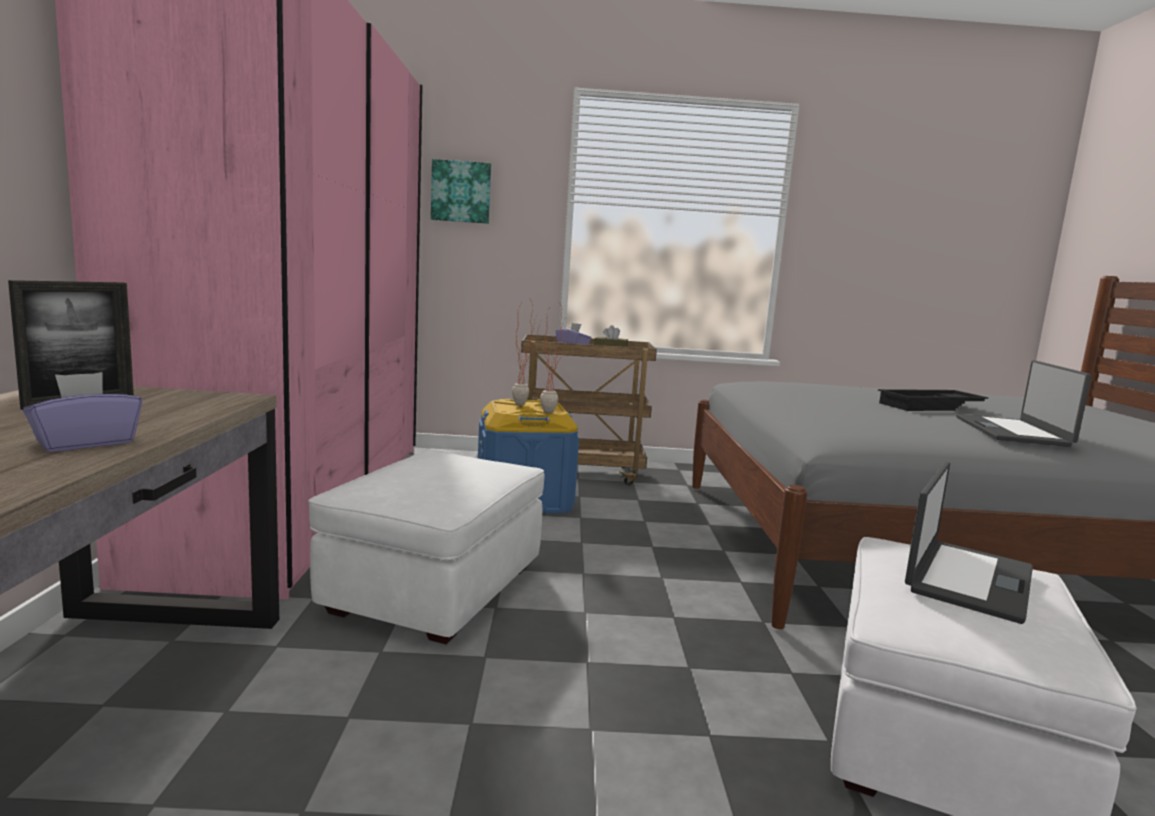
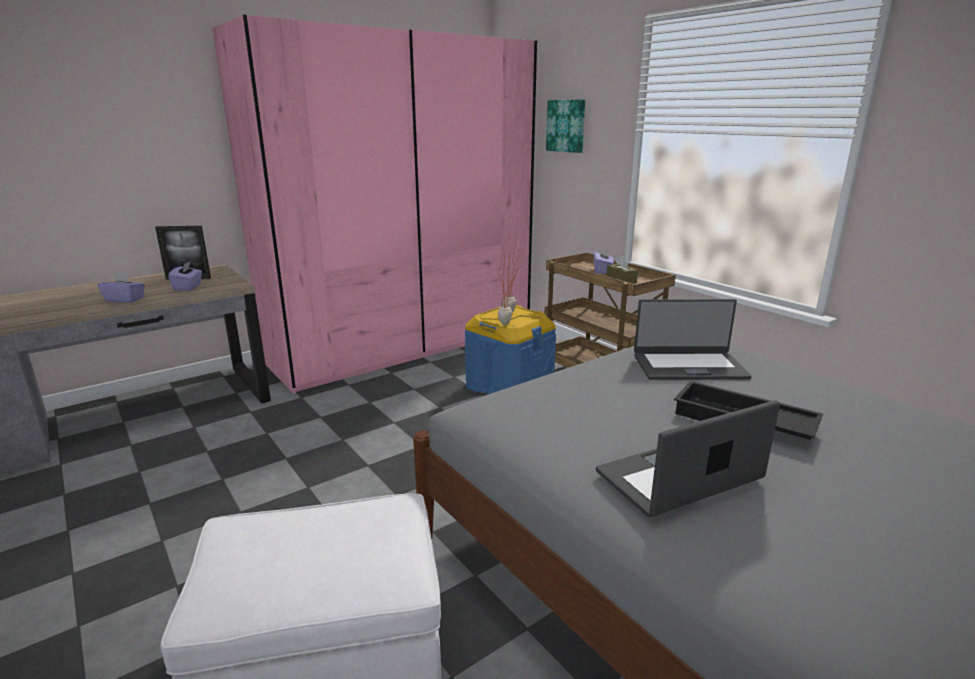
camera: 55 degrees right, 10 degrees up
white ottoman [308,450,545,644] -> none
laptop [905,462,1033,624] -> laptop moved to [634,299,752,380]
none -> purple tissue box [168,261,202,291]

